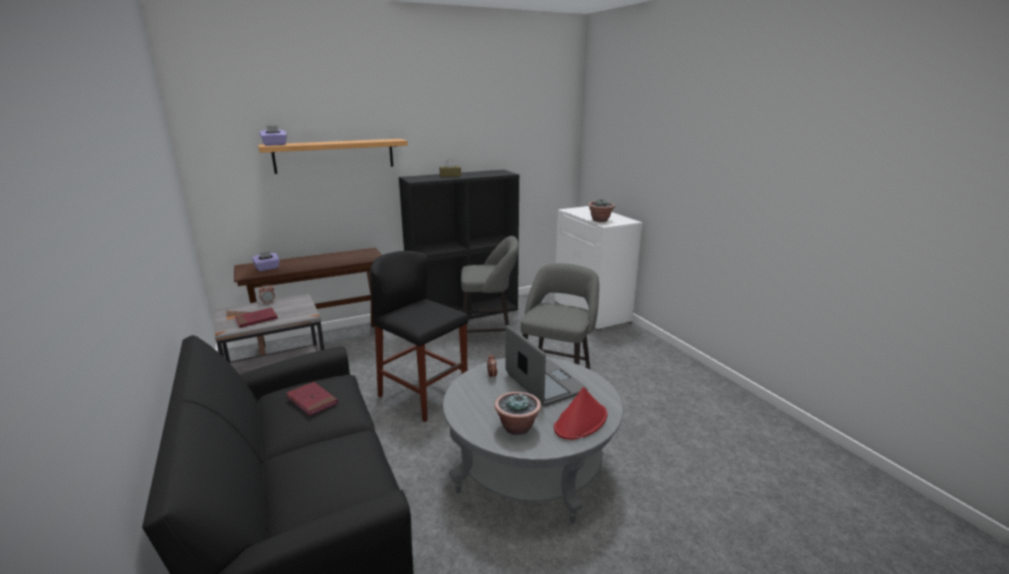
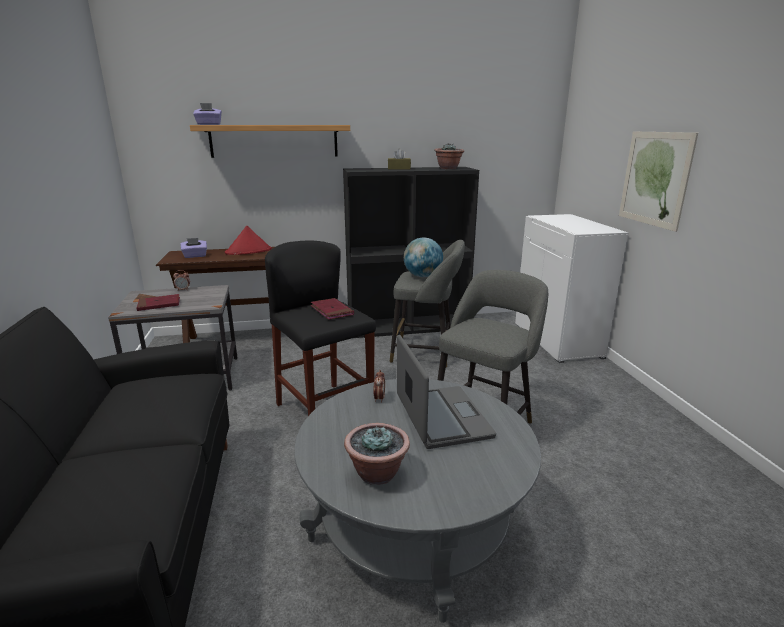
camera: 15 degrees right, 0 degrees up
red book [286,382,338,416] -> red book moved to [311,298,354,320]
red hat [554,387,607,440] -> red hat moved to [225,226,272,255]
potted plant [588,200,615,222] -> potted plant moved to [434,144,464,169]
none -> globe [404,237,443,277]
none -> picture [619,132,698,232]

